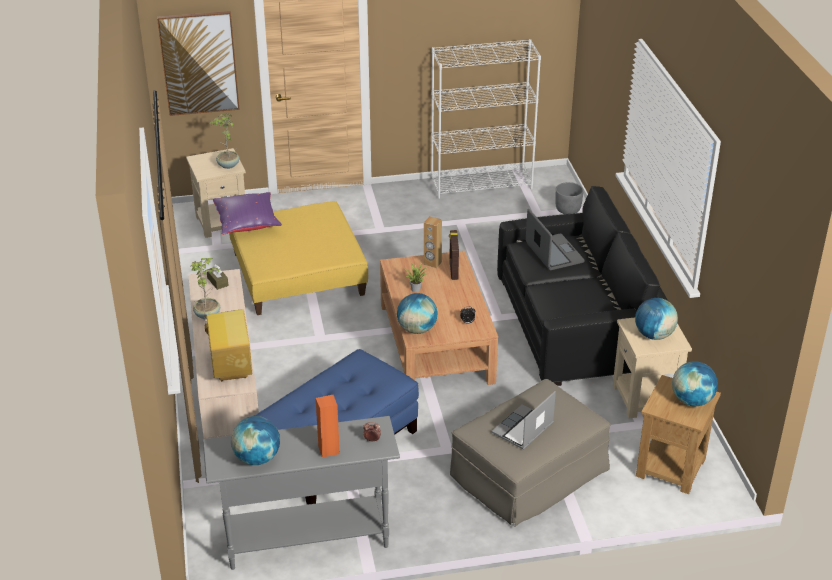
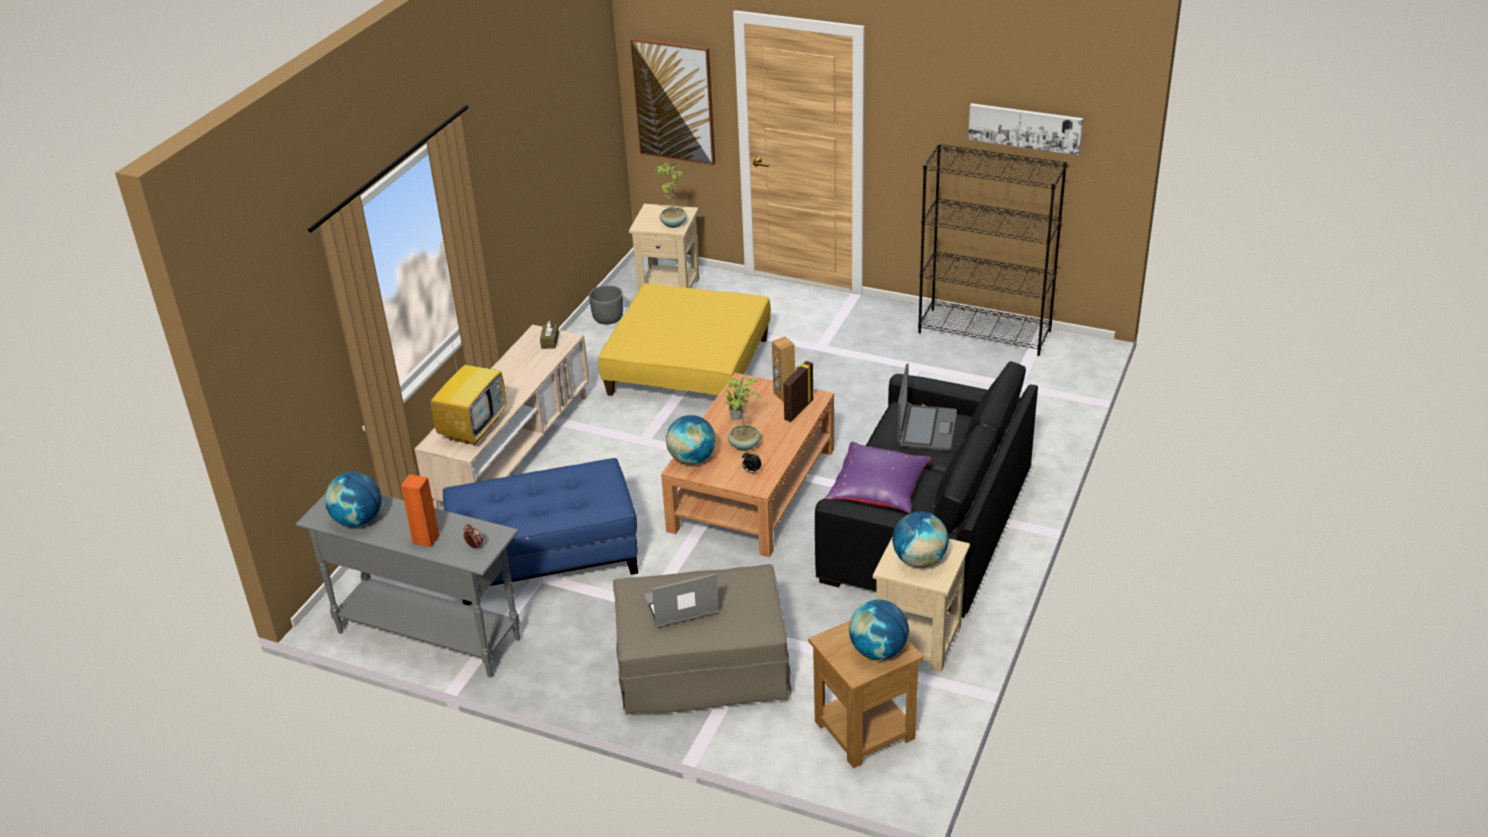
camera: 35 degrees right, 0 degrees up
potted plant [191,258,221,320] -> potted plant moved to [728,377,762,451]
purple pillow [213,192,282,235] -> purple pillow moved to [825,441,931,513]
white bookcase [431,39,541,199] -> black bookcase [918,143,1067,356]
grey planter [555,182,584,214] -> grey planter moved to [589,285,623,325]
none -> picture [968,103,1083,155]

